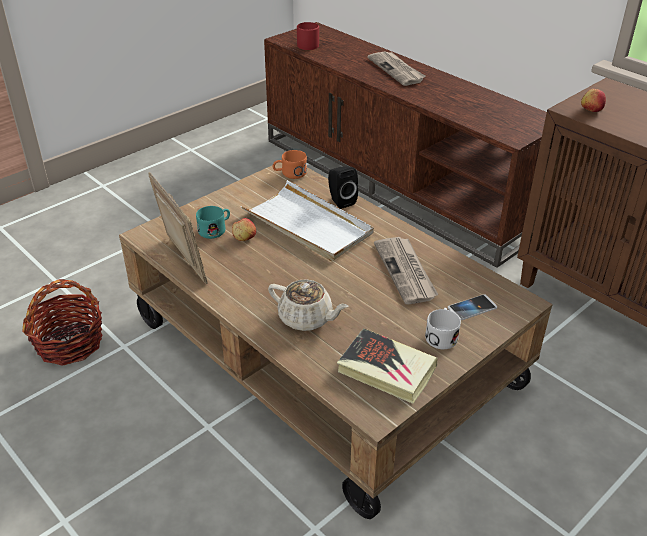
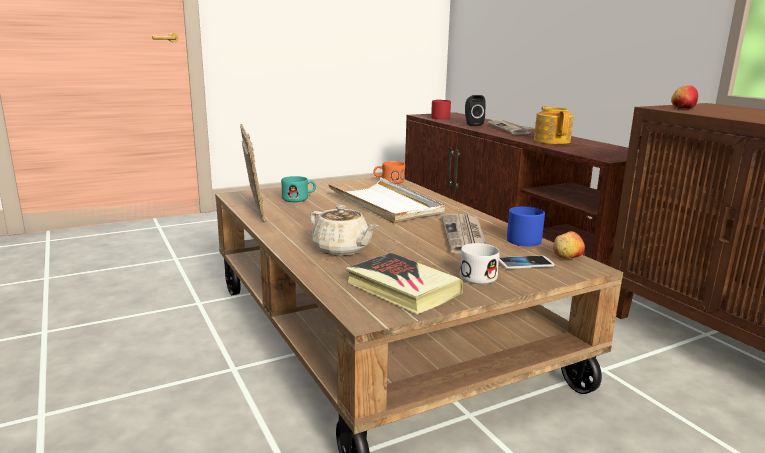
camera: 15 degrees right, 20 degrees down
basket [22,279,103,366] -> none
apple [232,218,256,241] -> apple moved to [553,231,585,259]
black speaker [328,166,358,209] -> black speaker moved to [465,95,486,126]
none -> blue mug [507,206,545,247]
none -> teapot [534,106,573,144]

